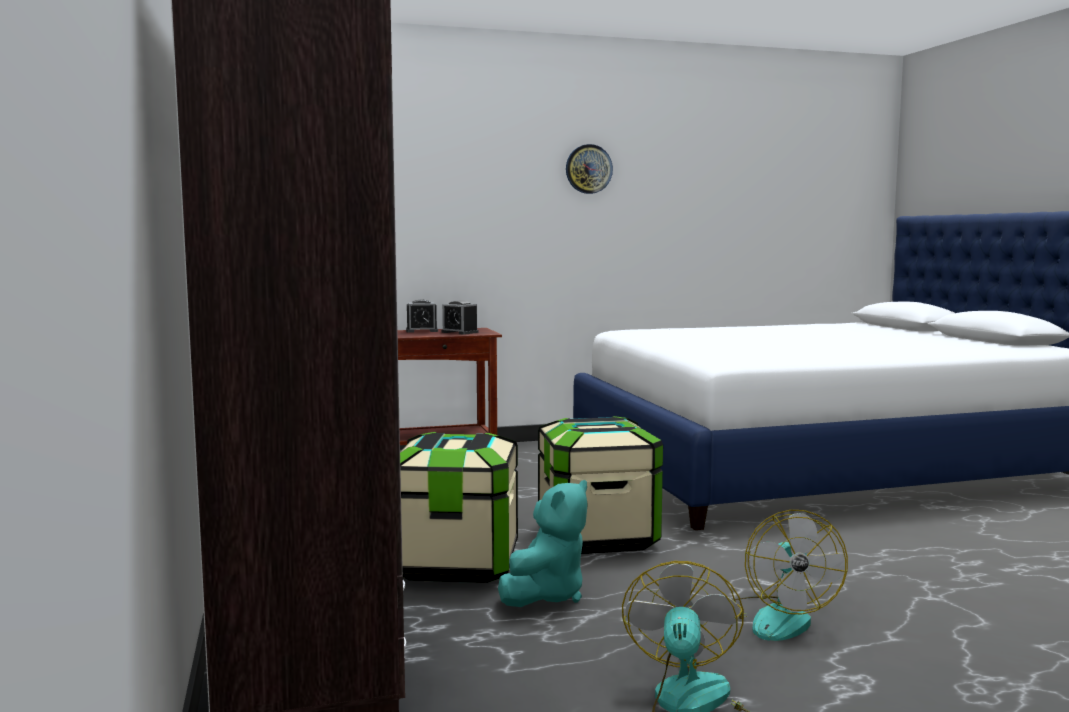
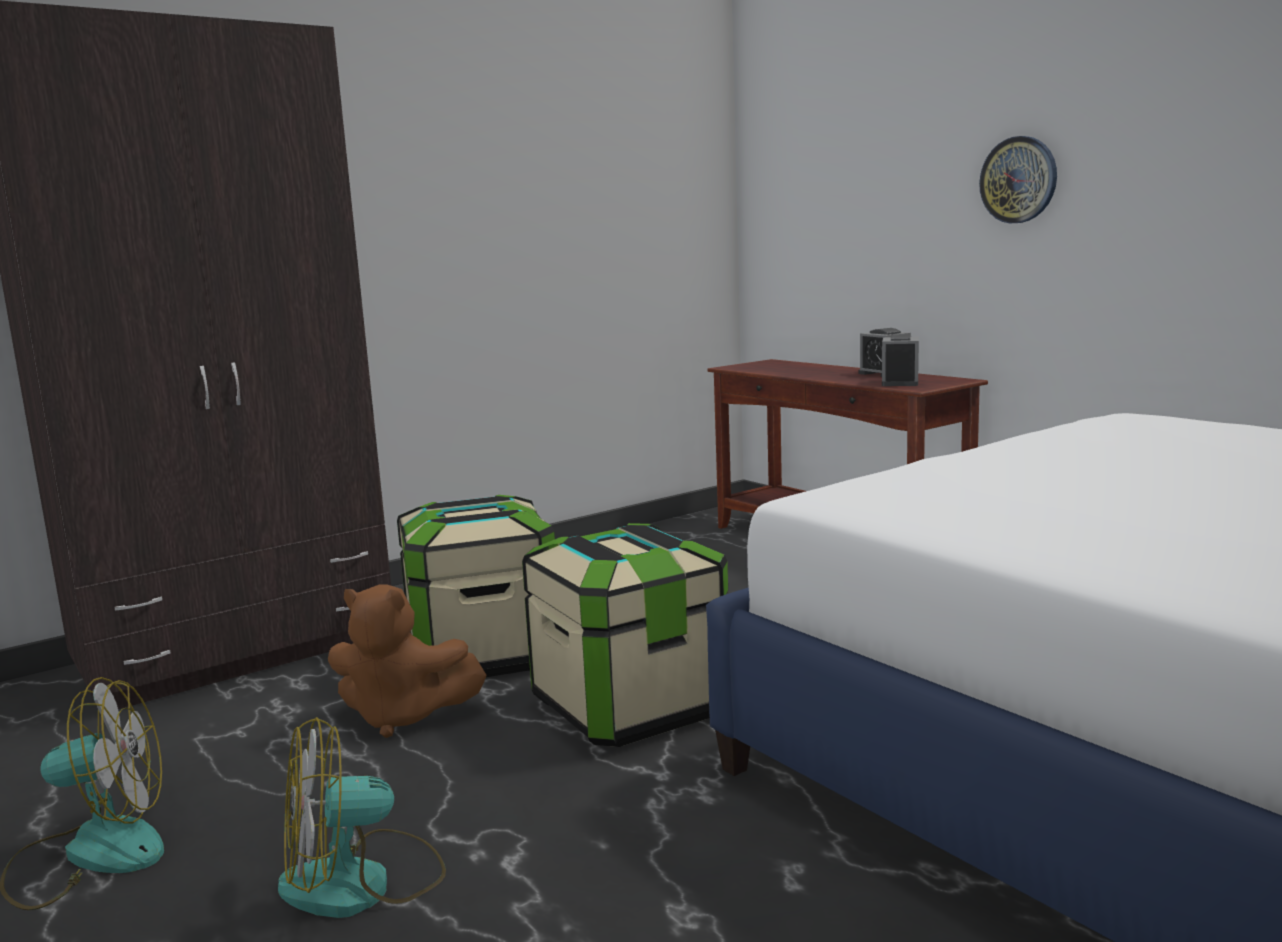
camera: 70 degrees right, 5 degrees up
turquoise plush toy [498,480,588,607] -> brown plush toy [328,584,487,738]
wall clock [566,144,613,194] -> wall clock moved to [979,136,1057,223]

